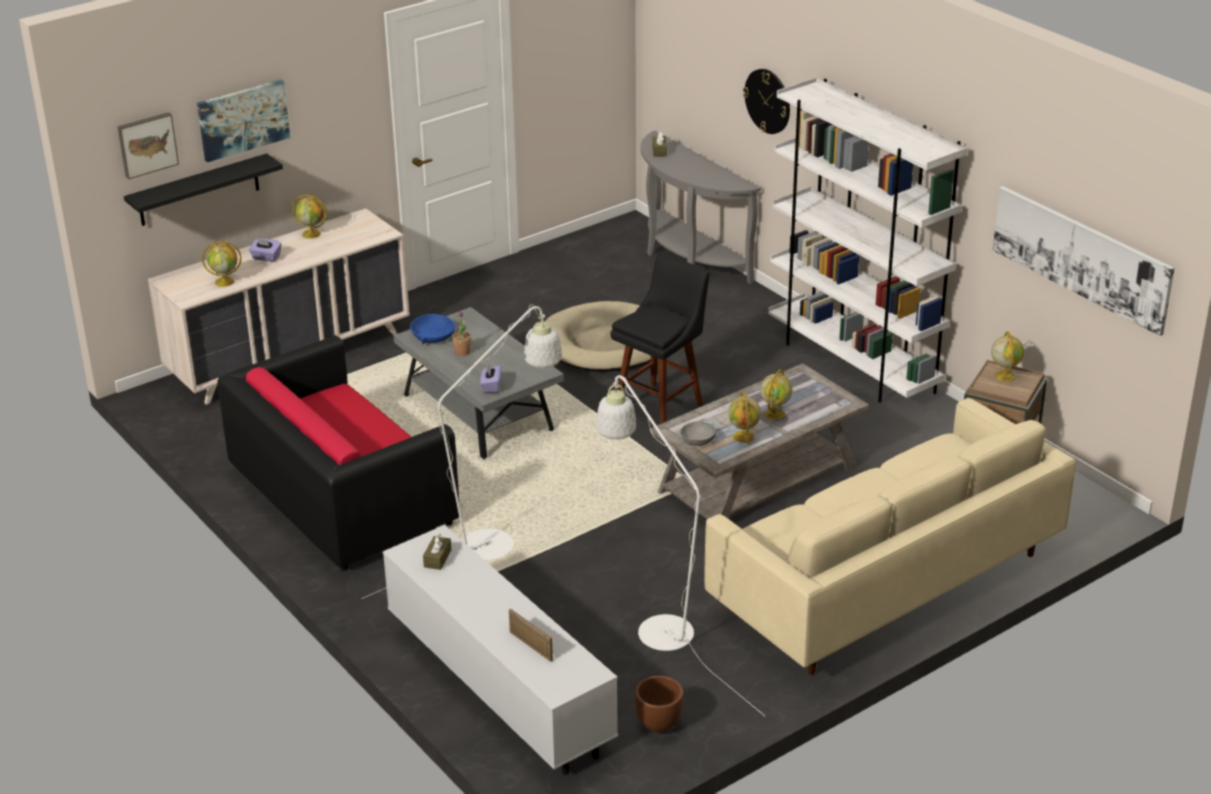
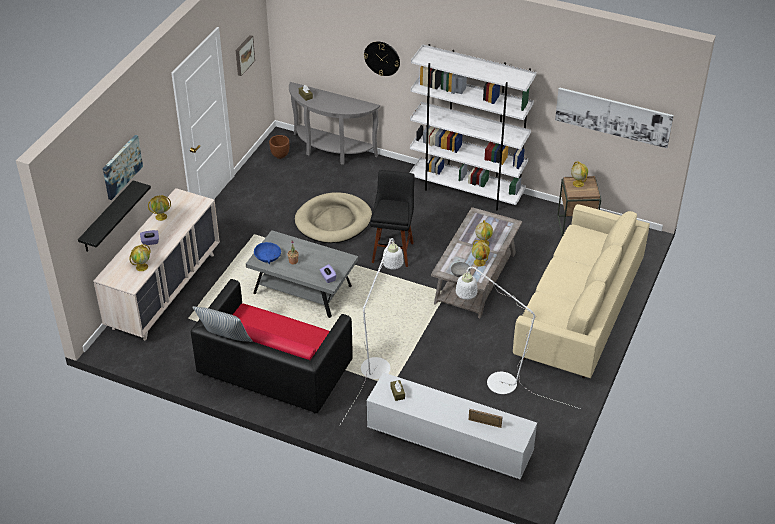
camera: 30 degrees left, 10 degrees up
picture [117,112,179,179] -> picture moved to [236,35,255,76]
brown planter [635,676,683,733] -> brown planter moved to [269,135,290,159]
none -> pillow [192,306,253,342]

